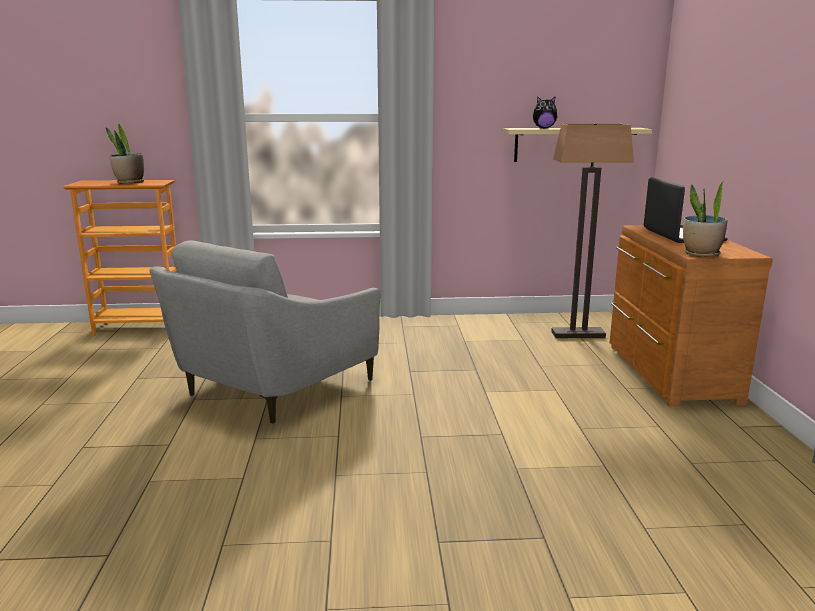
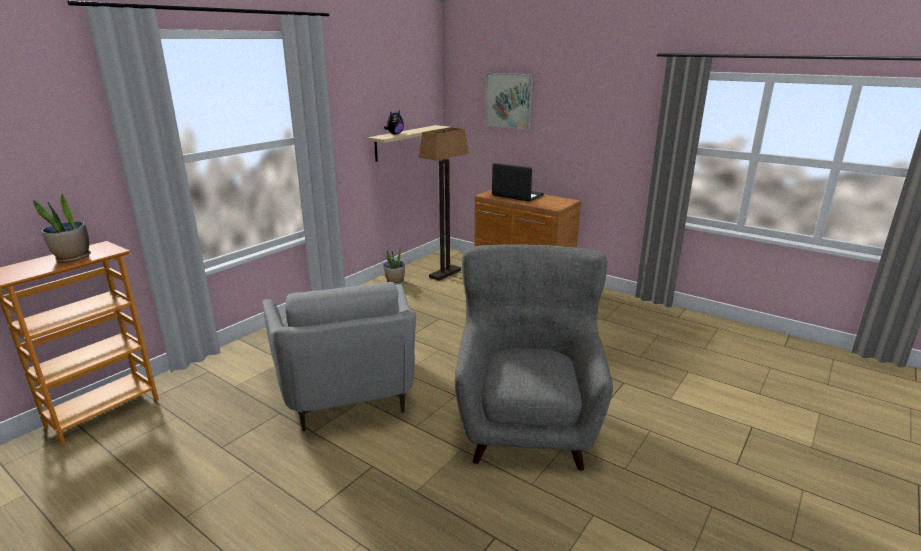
camera: 50 degrees left, 5 degrees up
potted plant [683,181,727,257] -> potted plant moved to [383,246,405,285]
none -> grey armchair [455,244,613,471]
none -> picture [485,73,533,130]

